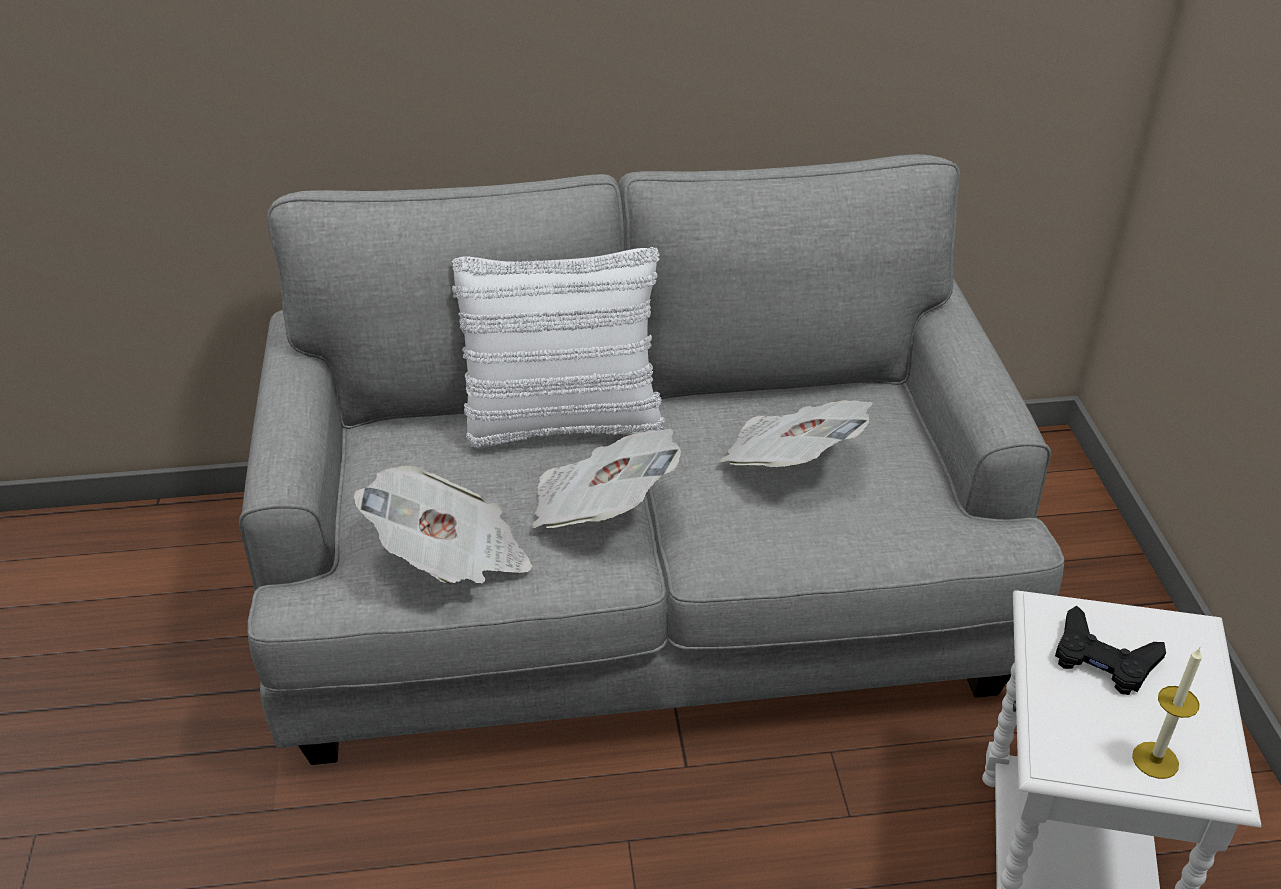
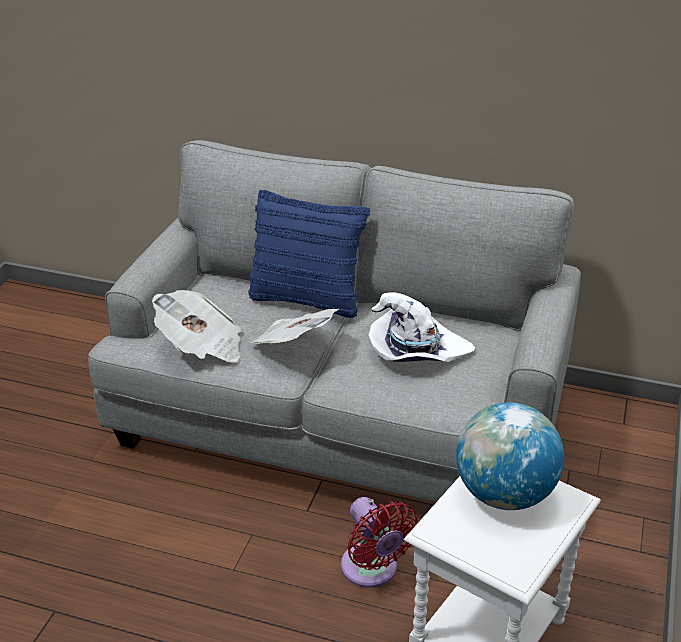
camera: 25 degrees right, 5 degrees down
white pillow [452,247,666,450] -> blue pillow [248,190,370,318]
newspaper [719,400,873,467] -> white hat [368,292,475,362]
black game controller [1055,606,1166,695] -> globe [456,402,564,510]
candle [1132,648,1202,779] -> none
none -> red fan [341,497,418,588]

